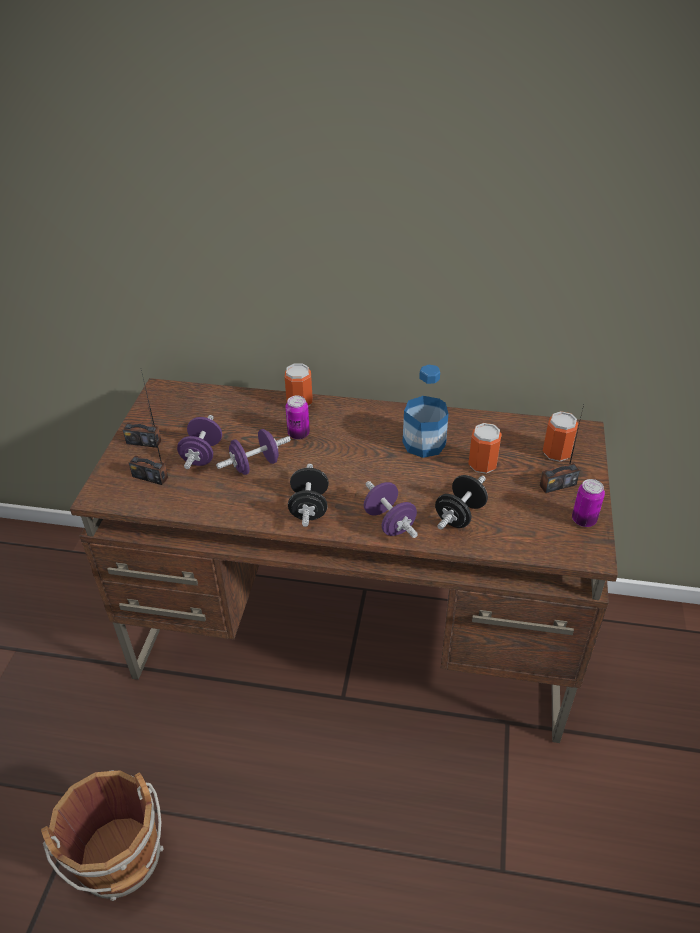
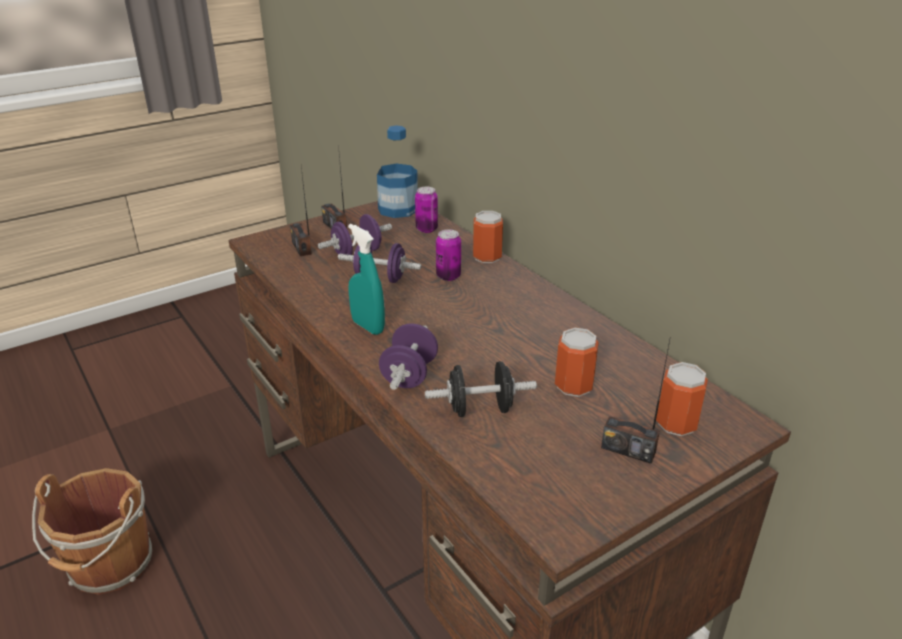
camera: 45 degrees right, 10 degrees down
black dumbbell [288,464,329,527] -> turquoise spray bottle [348,224,385,335]
bottle [403,365,448,458] -> bottle moved to [377,125,418,218]
can [572,479,605,527] -> can moved to [415,187,438,233]

